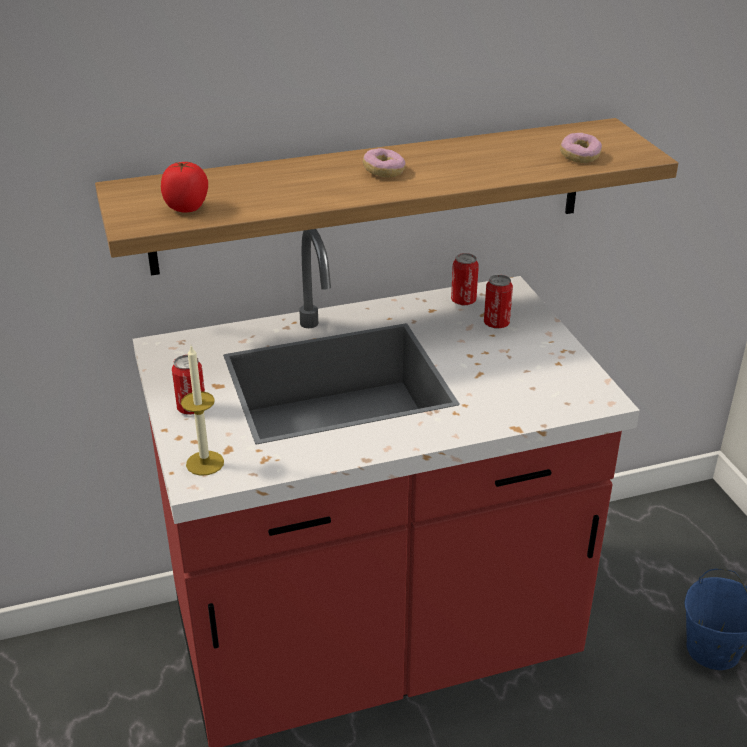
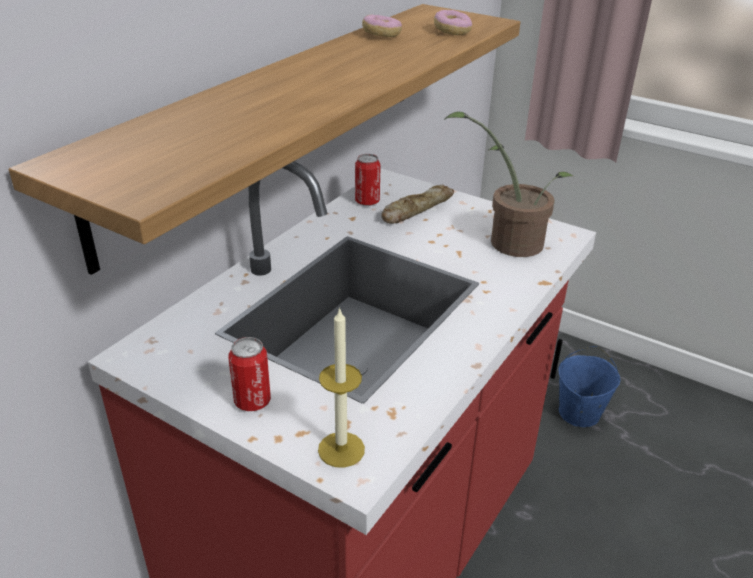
camera: 40 degrees left, 0 degrees up
tomato [161,162,208,213] -> none
donut [363,148,406,178] -> donut moved to [362,15,402,37]
can [484,275,513,329] -> bread [382,185,454,224]
none -> potted plant [444,111,575,257]

